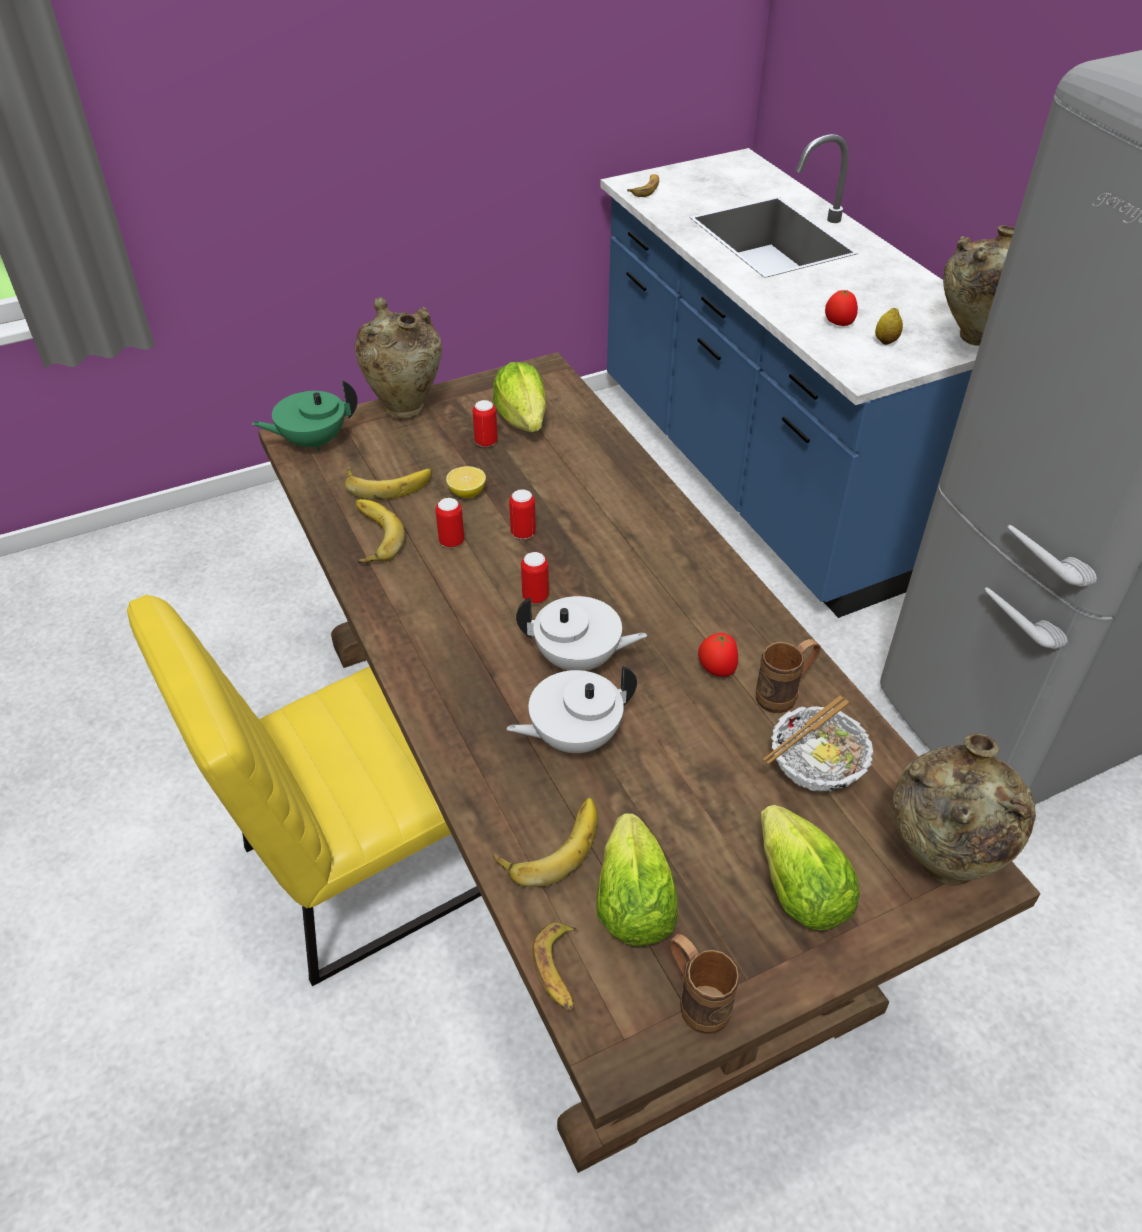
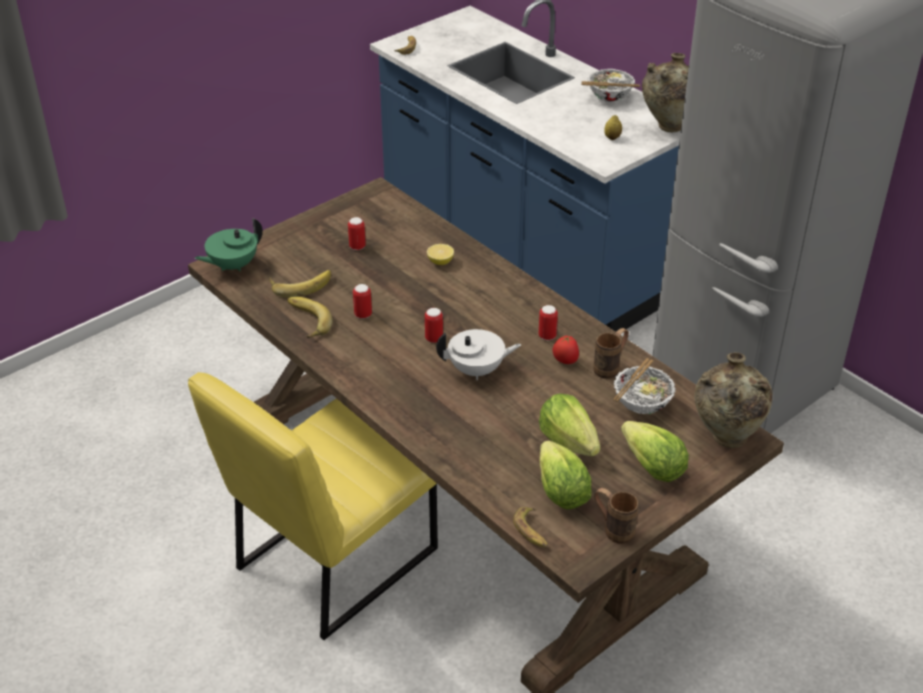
camera: 15 degrees left, 5 degrees down
beige vase [355,297,442,419] -> none
lemon [446,466,486,498] -> lemon moved to [427,244,454,265]
lettuce [493,362,546,432] -> lettuce moved to [539,394,600,456]
banana [493,797,598,887] -> none
white teapot [506,666,637,753] -> none
can [509,489,536,539] -> can moved to [539,305,558,341]
tomato [825,290,858,326] -> none
none -> bowl [582,69,640,102]

